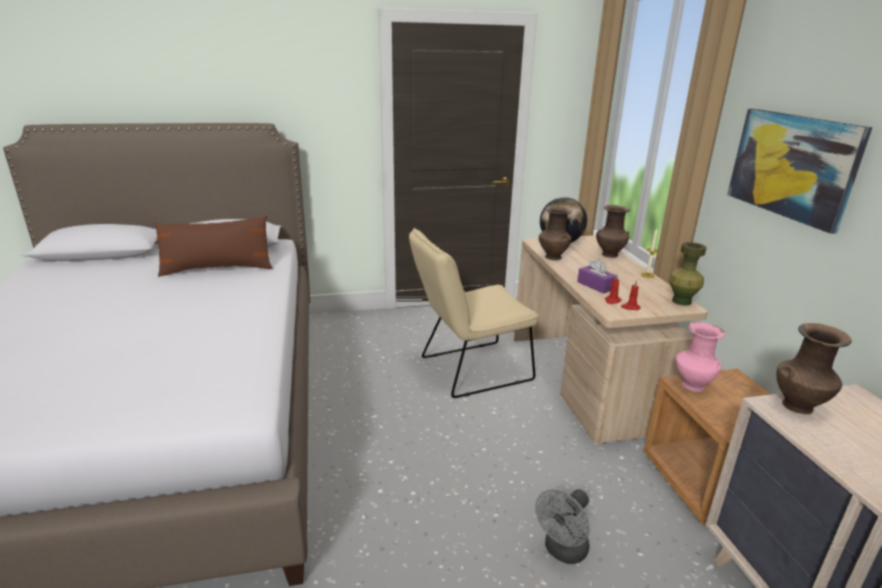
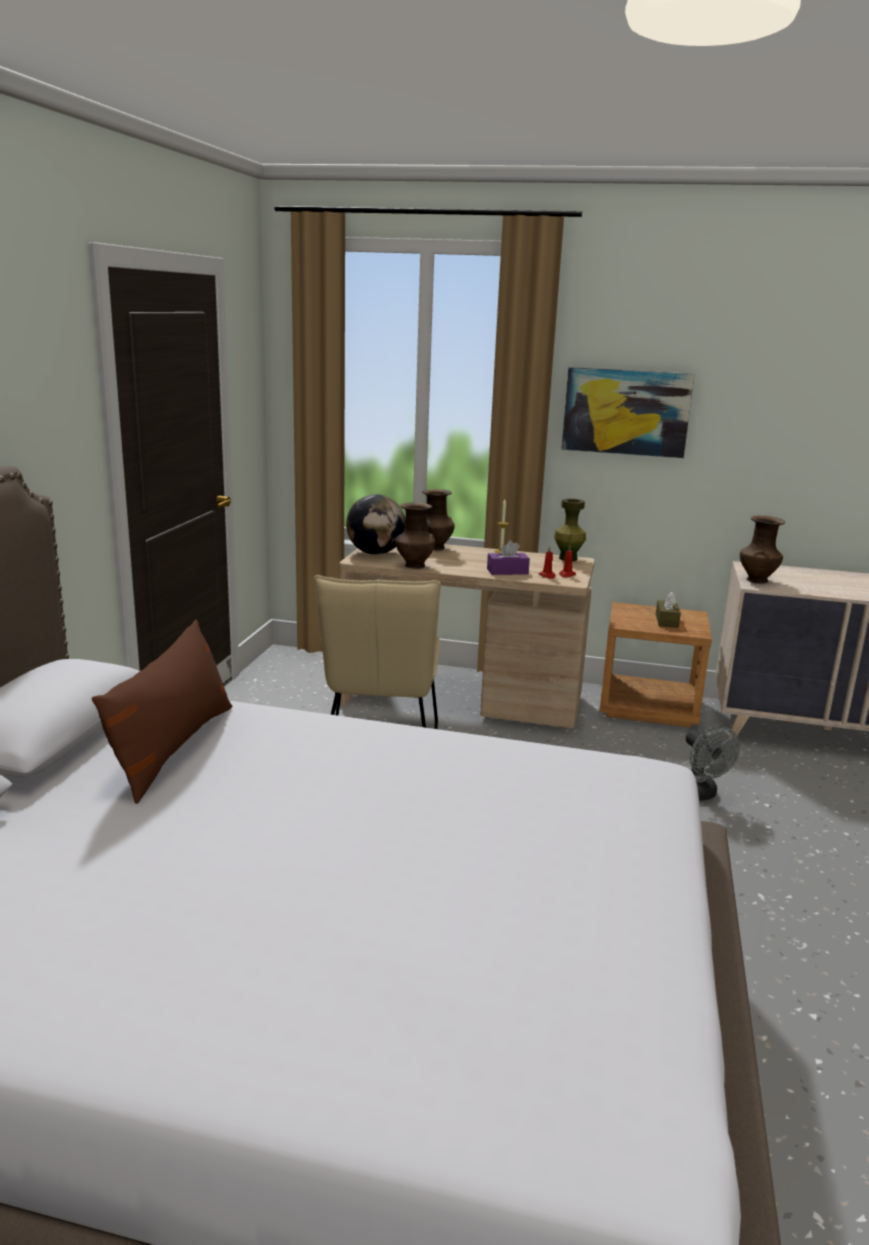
camera: 65 degrees left, 5 degrees down
pink vase [676,322,725,392] -> none
none -> brown tissue box [656,592,681,628]

